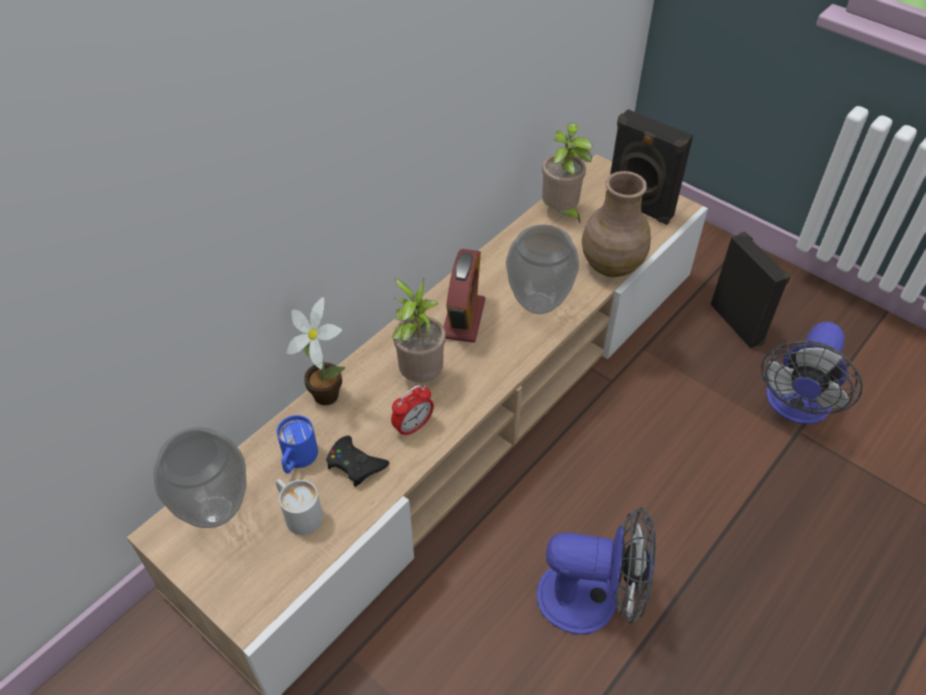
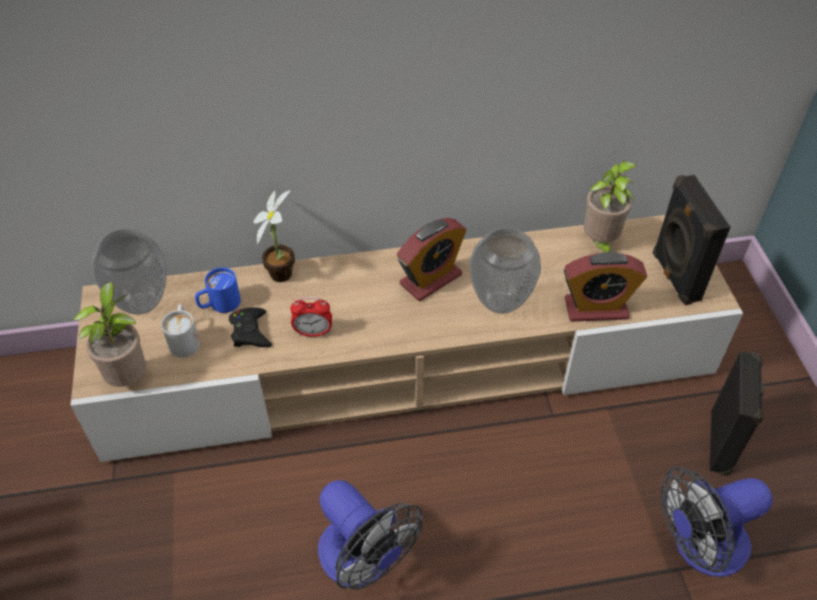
camera: 40 degrees right, 0 degrees up
potted plant [391,278,446,382] -> potted plant moved to [72,282,146,387]
brown vase [582,171,651,277] -> alarm clock [564,252,647,322]

